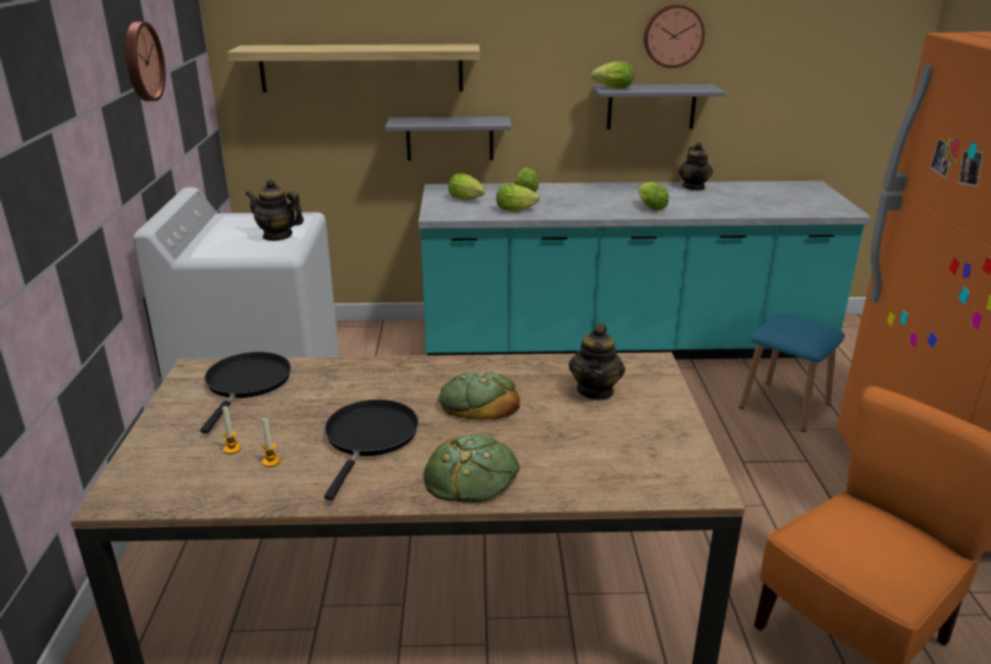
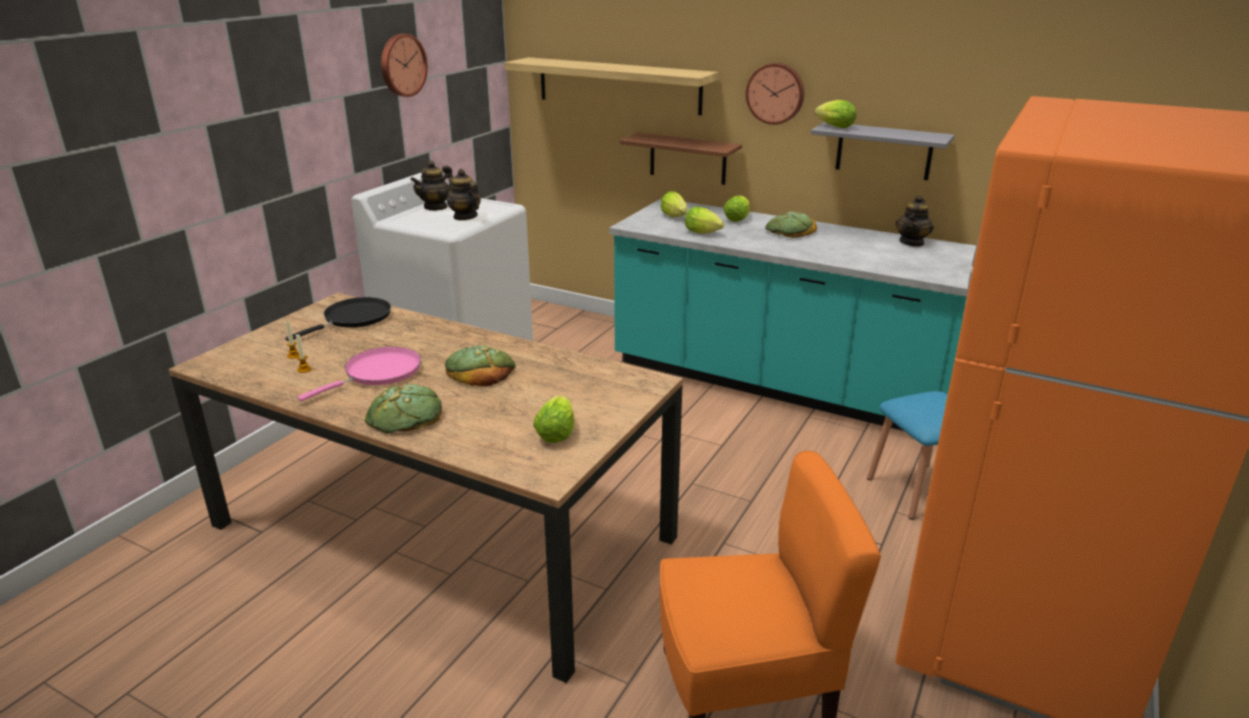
camera: 30 degrees right, 0 degrees up
black frying pan [324,399,419,500] -> pink frying pan [298,347,421,401]
grey shelf [385,117,512,161] -> brown shelf [619,133,742,185]
teapot [569,324,625,400] -> teapot moved to [410,161,453,211]
lettuce [638,182,669,211] -> lettuce moved to [533,396,574,443]
wall clock [644,4,705,68] -> wall clock moved to [746,63,804,125]
none -> bread [765,212,817,238]

